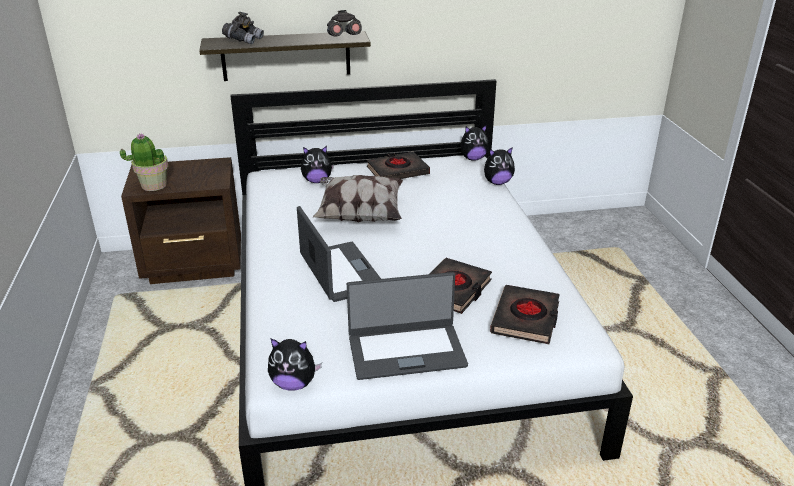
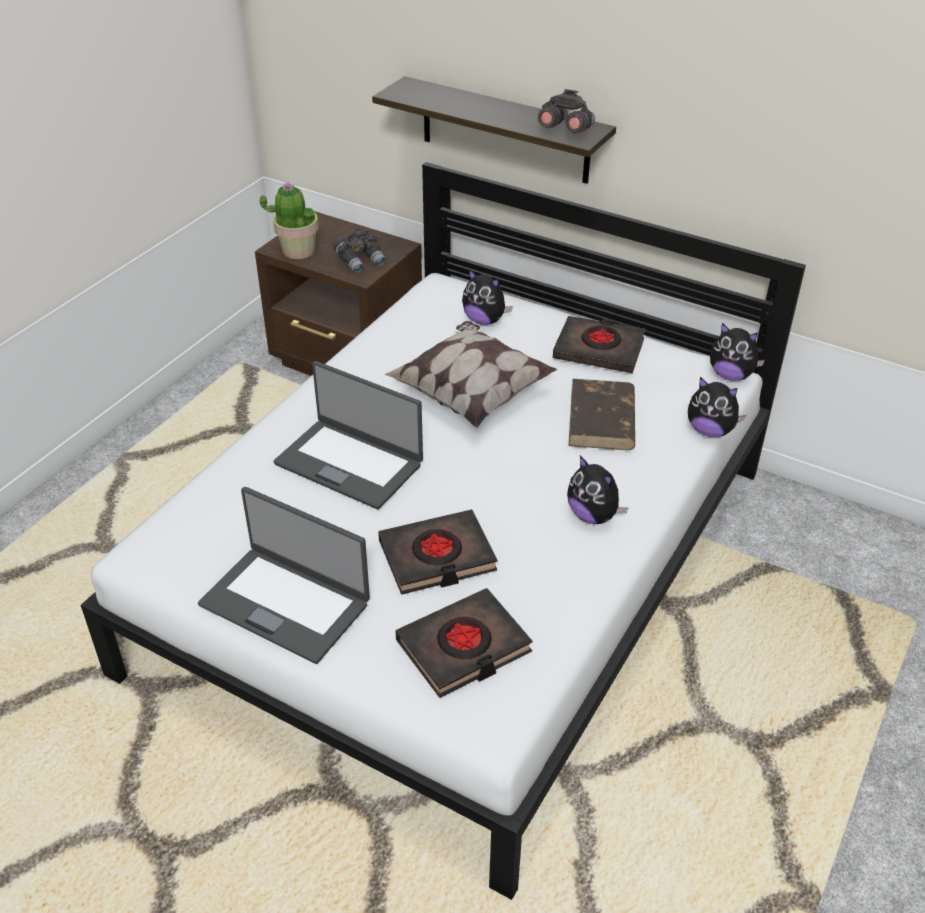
camera: 40 degrees right, 10 degrees up
grey binoculars [222,12,264,44] -> grey binoculars moved to [333,228,386,274]
plush toy [268,338,322,391] -> plush toy moved to [567,456,628,524]
laptop [297,206,381,302] -> laptop turned 105 degrees clockwise [274,361,423,509]
none -> brown book [569,379,635,450]

